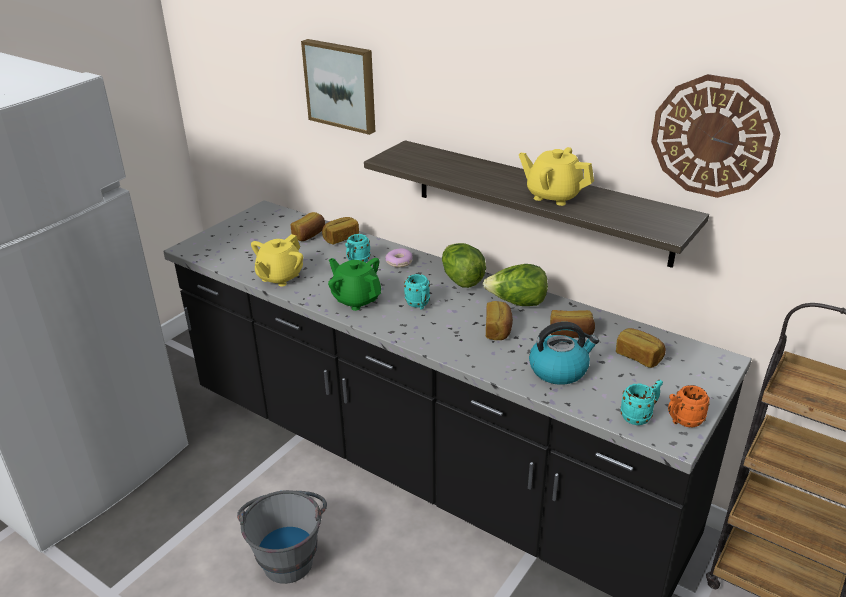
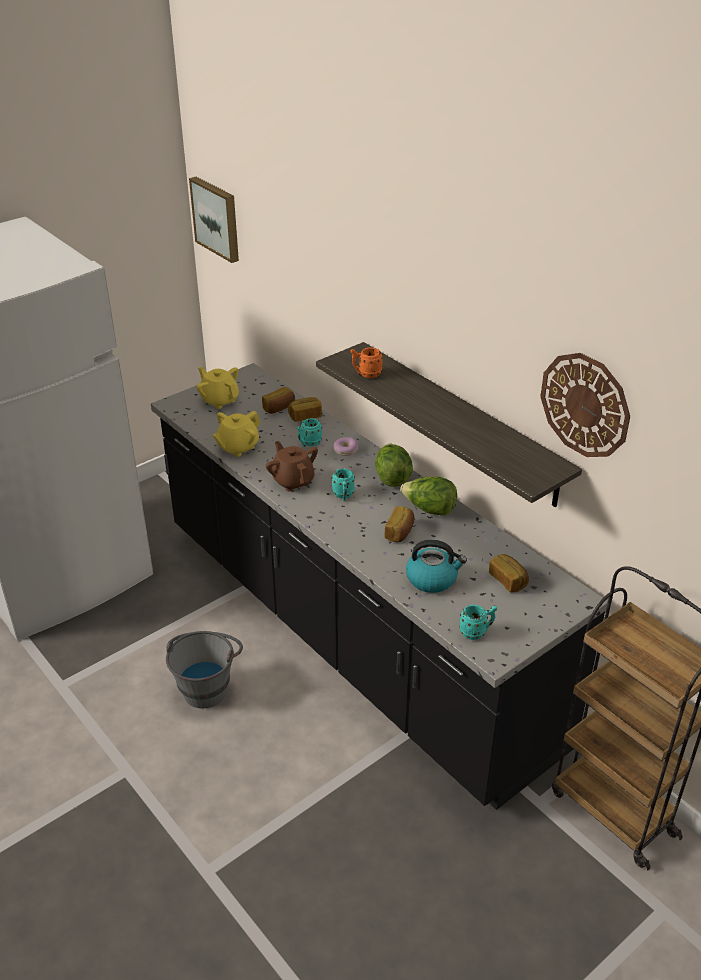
camera: 15 degrees right, 5 degrees up
picture [301,39,375,135] -> picture moved to [189,177,239,263]
green teapot [328,258,381,311] -> brown teapot [266,441,318,491]
yellow teapot [519,147,594,206] -> yellow teapot moved to [196,367,239,409]
bread [550,310,595,338] -> none
orange mug [668,385,710,427] -> orange mug moved to [351,347,383,378]

